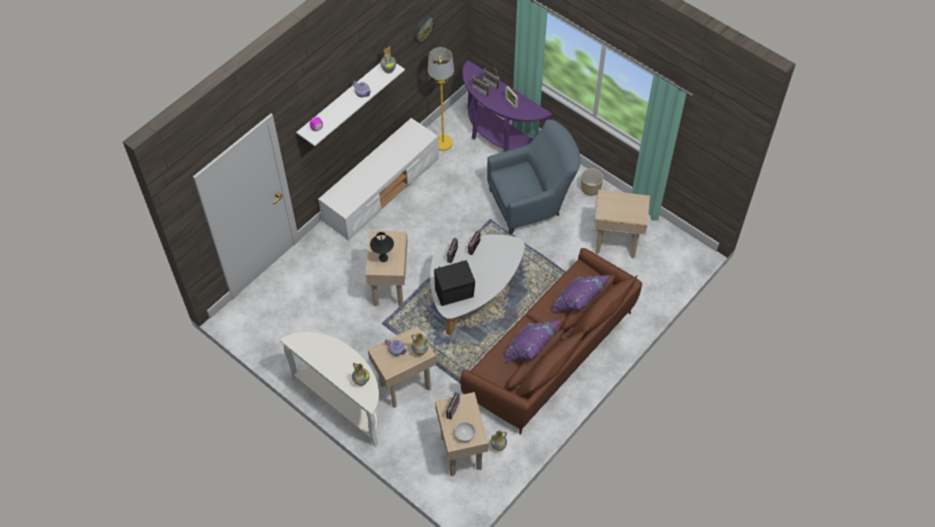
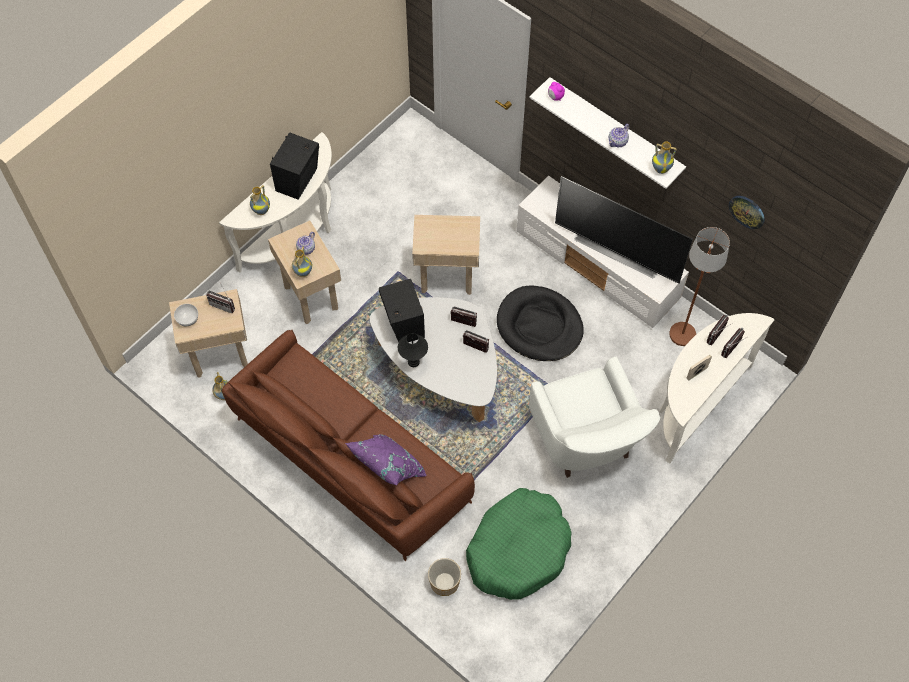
camera: 90 degrees right, 5 degrees up
black table lamp [370,232,394,262] -> black table lamp moved to [398,333,428,367]
yellow floor lamp [428,47,454,151] -> brown floor lamp [669,227,730,346]
purple console table [463,60,552,152] -> white console table [659,313,775,464]
blue armchair [487,120,581,234] -> white armchair [529,357,660,478]
purple pillow [504,321,560,362] -> none
planter [581,168,603,196] -> planter moved to [428,558,461,596]
beige side table [594,190,650,258] -> green dog bed [466,488,572,600]
none -> black speaker [270,132,319,200]
none -> black dog bed [497,285,584,361]
none -> television [555,176,693,284]

